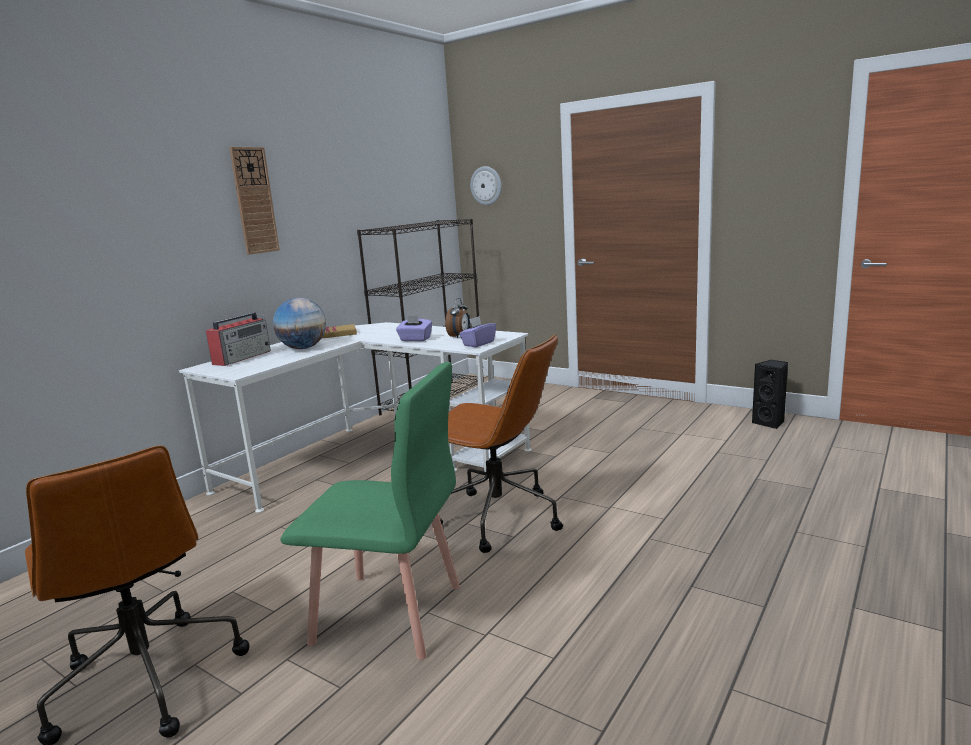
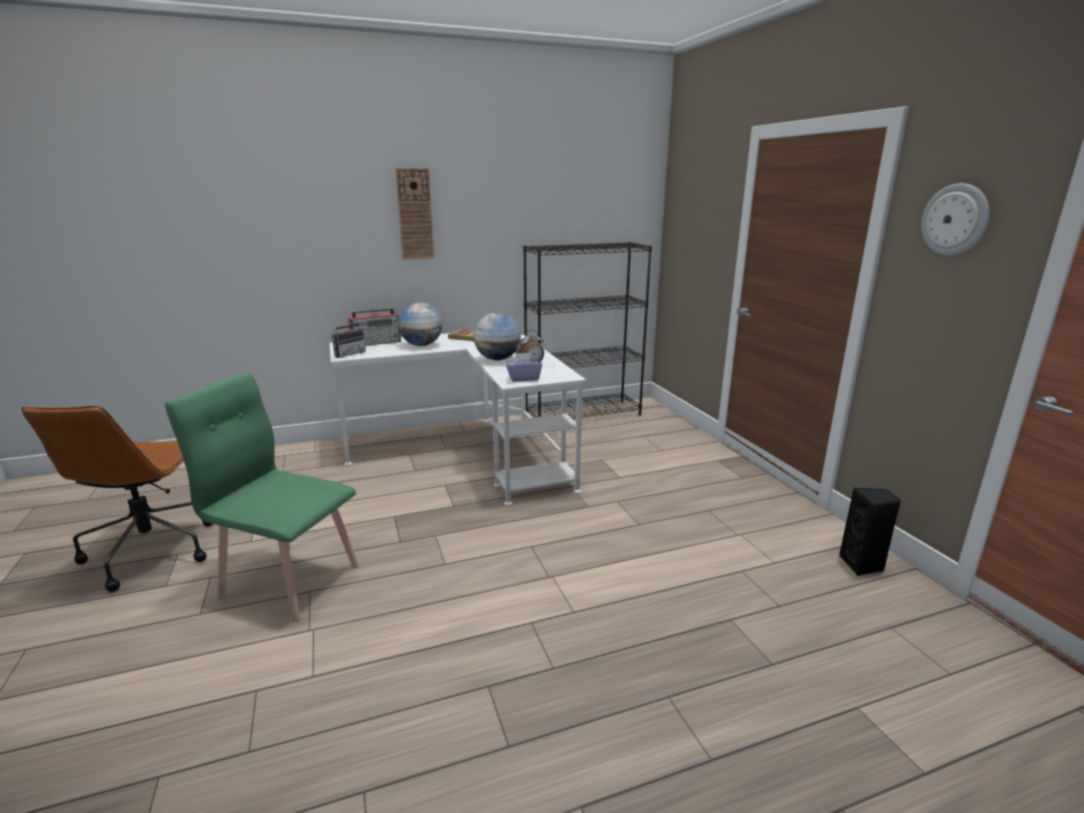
camera: 35 degrees right, 5 degrees up
green chair [280,362,460,660] -> green chair turned 150 degrees clockwise [165,372,359,622]
purple tissue box [396,315,432,341] -> globe [473,313,521,360]
brown office chair [440,334,563,553] -> none
wall clock [470,166,502,205] -> wall clock moved to [921,183,989,256]
none -> radio [332,318,366,358]

